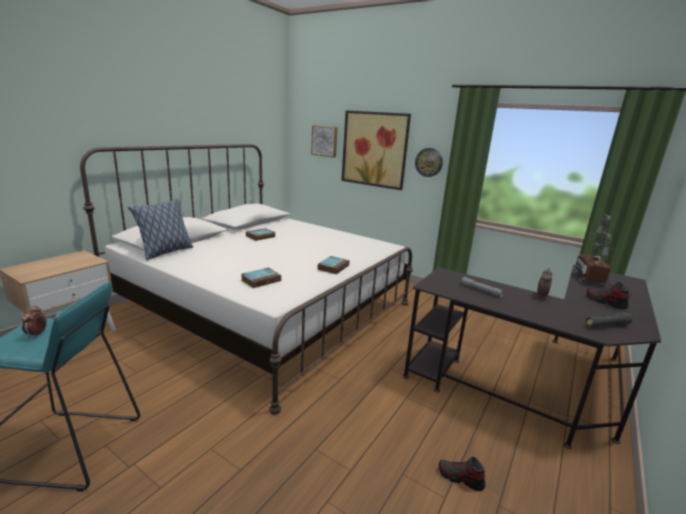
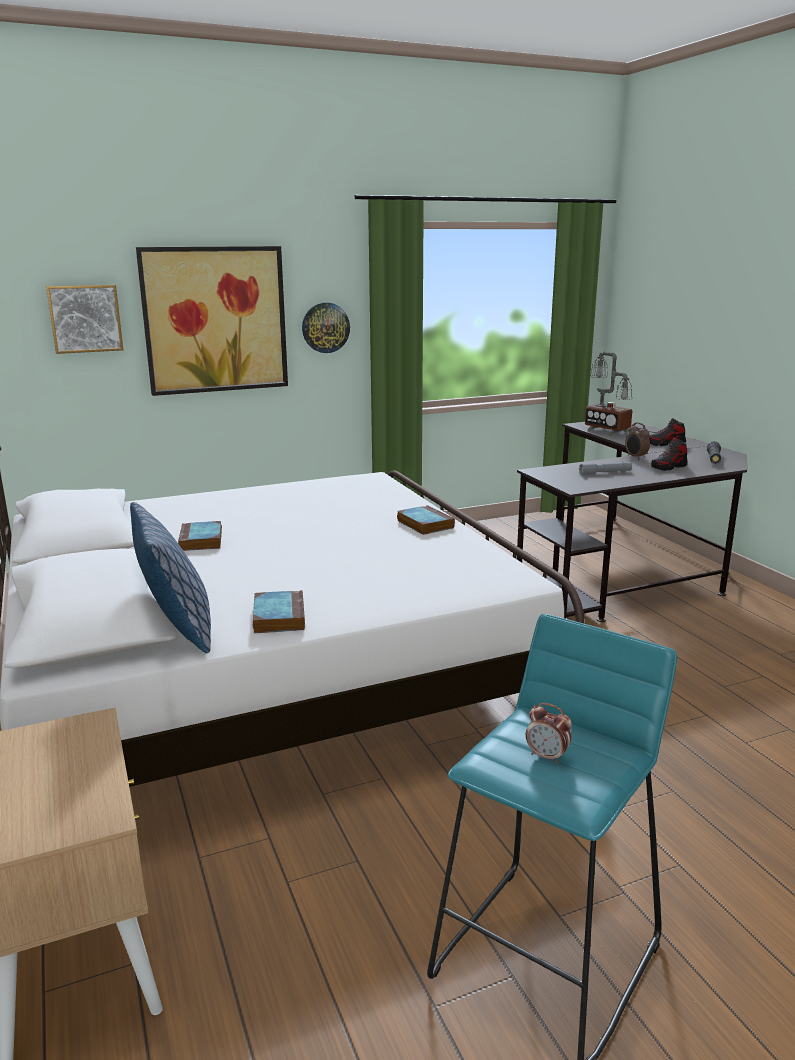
camera: 55 degrees left, 0 degrees up
book [241,268,281,288] -> book moved to [253,590,305,633]
shoe [439,457,486,491] -> shoe moved to [651,438,687,471]

